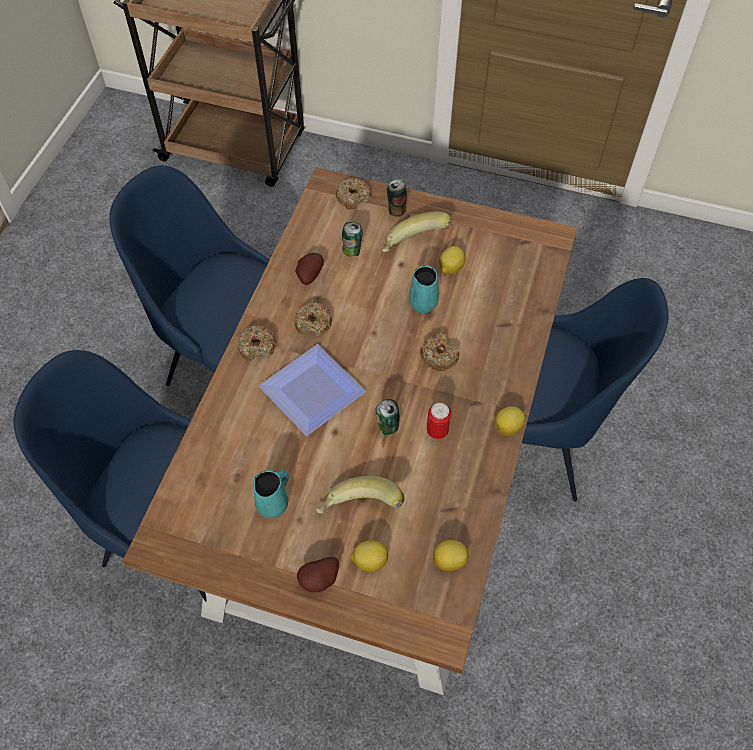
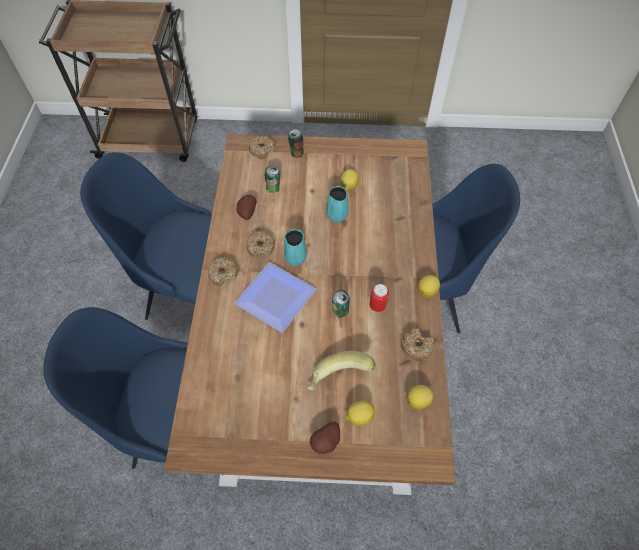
camera: 15 degrees left, 0 degrees up
turquoise mug [253,470,289,518] -> turquoise mug moved to [284,229,307,266]
banana [382,212,452,252] -> none
donut [420,333,459,371] -> donut moved to [401,328,434,361]

